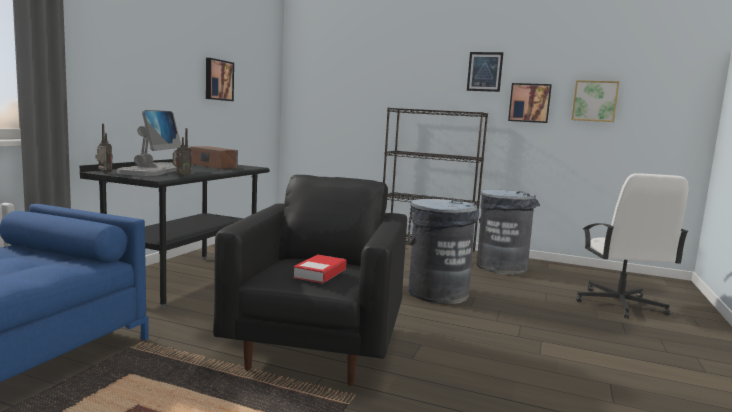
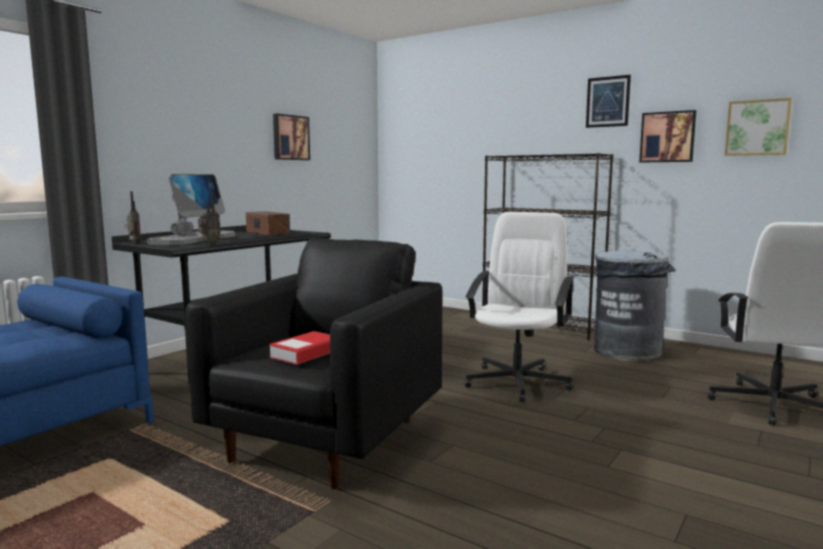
camera: 15 degrees right, 0 degrees up
grey trash can [407,199,479,304] -> white office chair [464,212,574,403]

